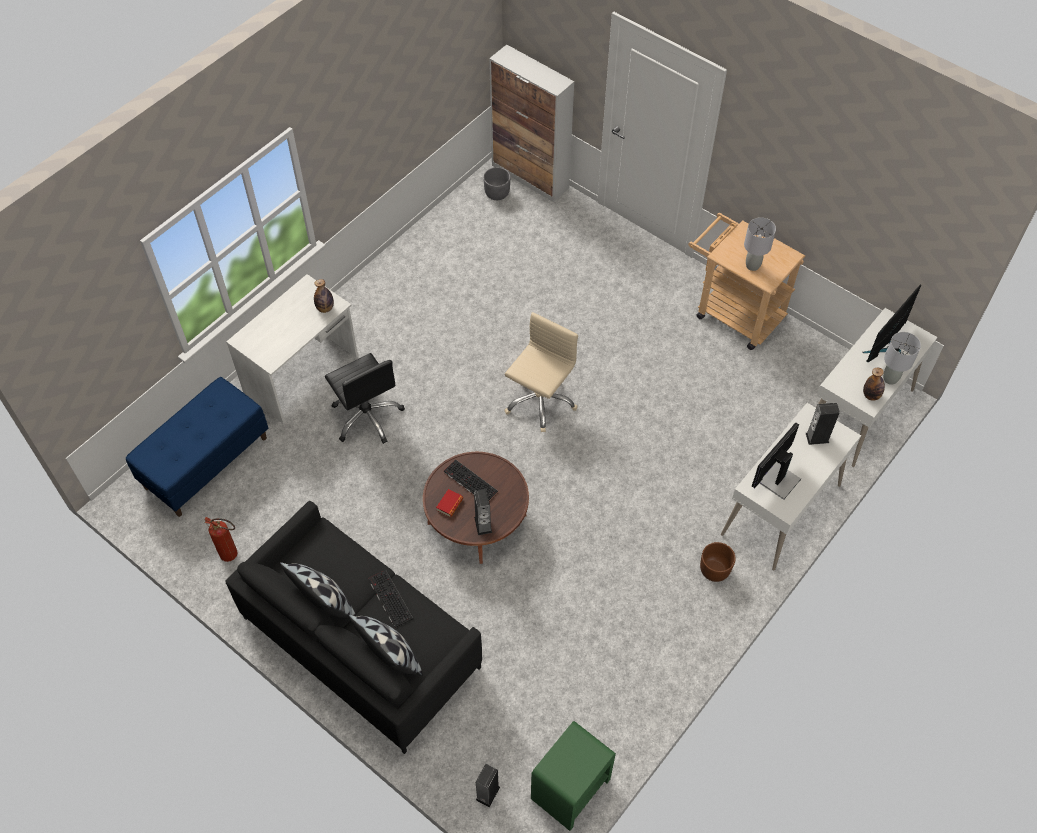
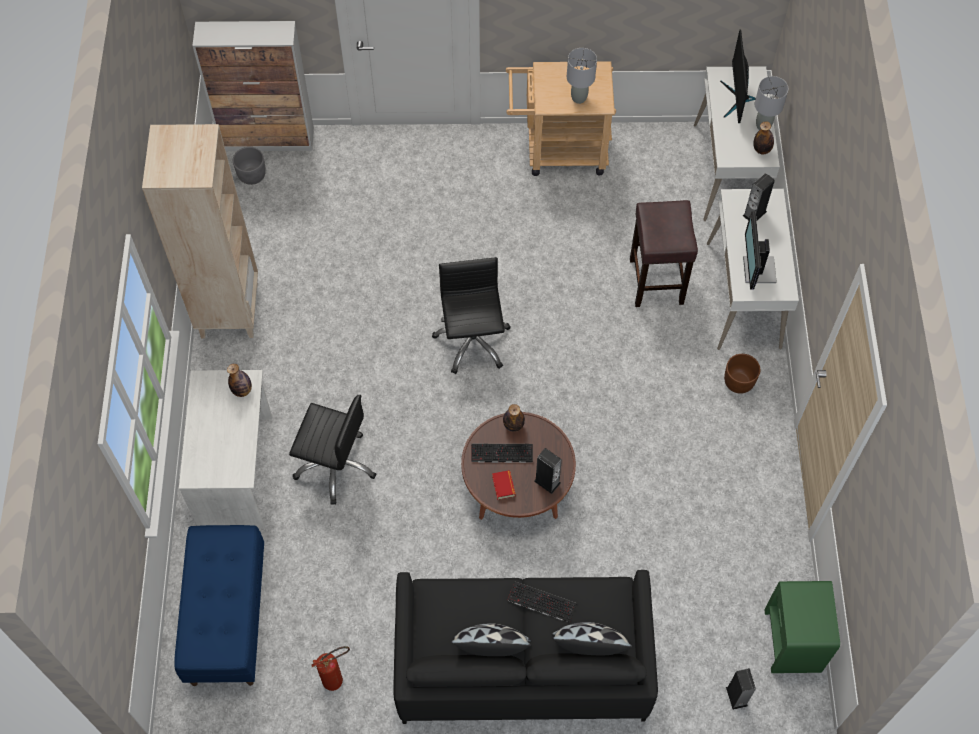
camera: 40 degrees left, 5 degrees up
beige office chair [504,312,578,432] -> black office chair [432,257,511,374]
none -> beige bookcase [142,124,258,338]
none -> bottle [503,404,525,432]
none -> brown stool [630,200,698,307]

